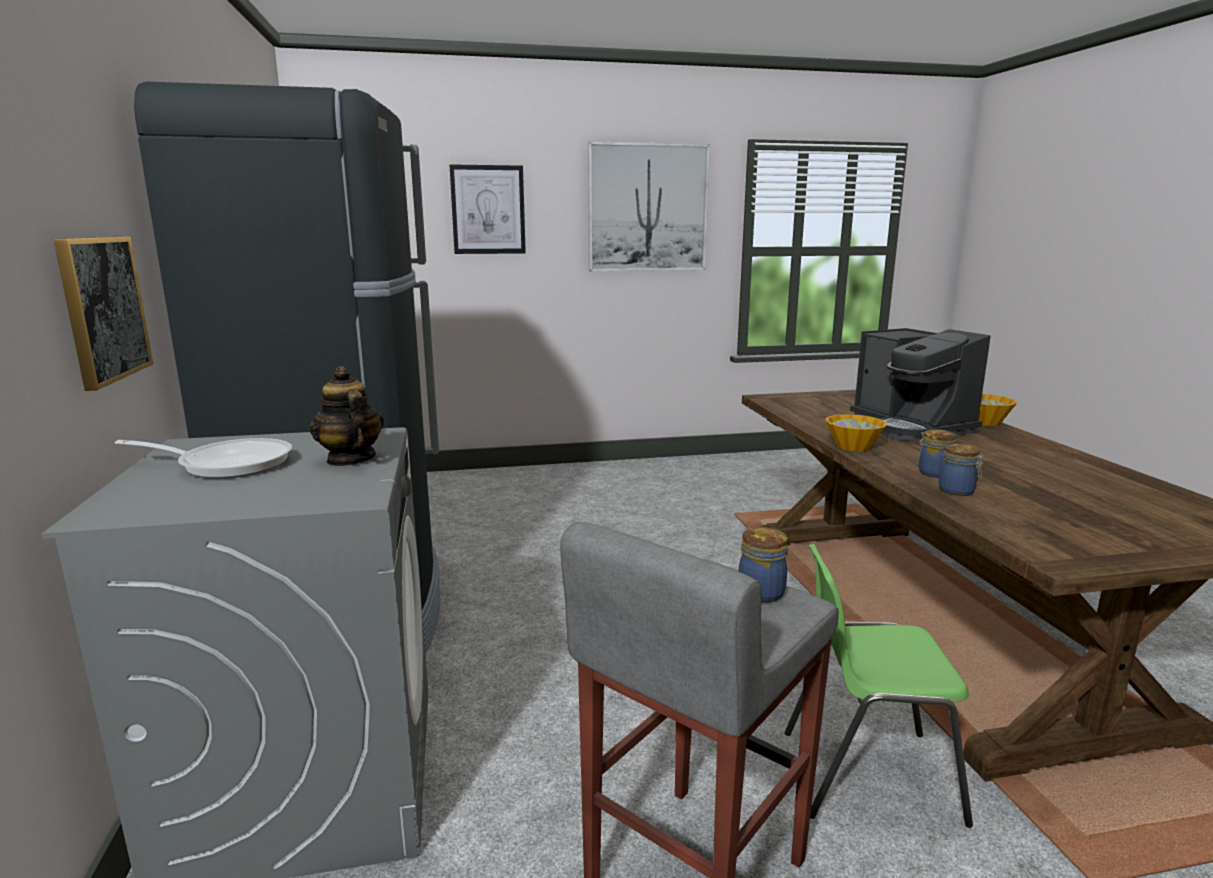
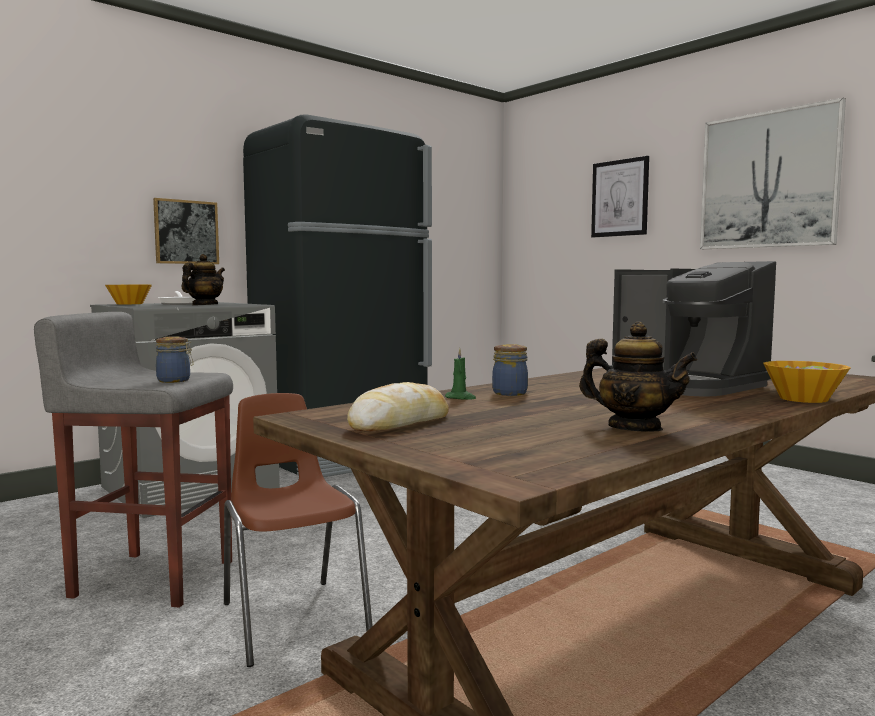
camera: 60 degrees right, 10 degrees down
green chair [785,544,973,828] -> brown chair [224,393,373,667]
bowl [825,414,887,451] -> bowl moved to [105,285,152,304]
coffee machine [850,328,991,441] -> coffee machine turned 75 degrees counterclockwise [609,261,776,397]
jar [939,444,984,496] -> green candle [445,348,476,400]
none -> bread [347,382,449,432]
none -> teapot [579,322,698,432]

